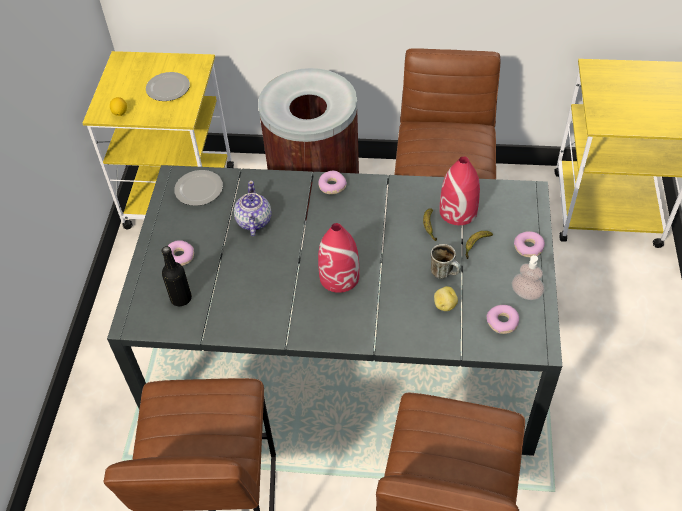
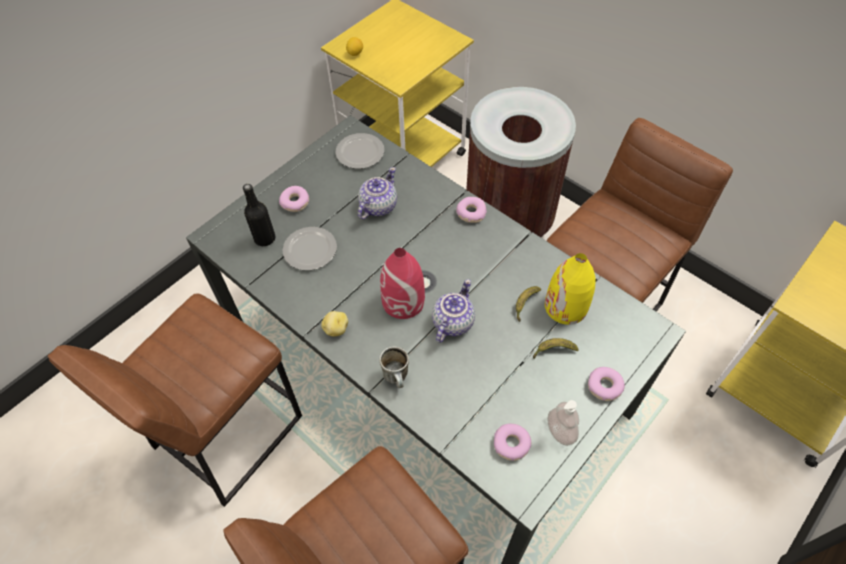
camera: 35 degrees right, 5 degrees up
plate [146,72,190,101] -> plate moved to [283,227,337,271]
mug [431,244,461,279] -> mug moved to [380,347,409,388]
potato [434,286,458,311] -> potato moved to [321,311,348,337]
red vase [439,156,480,225] -> yellow vase [545,253,596,325]
none -> teapot [432,279,475,343]

